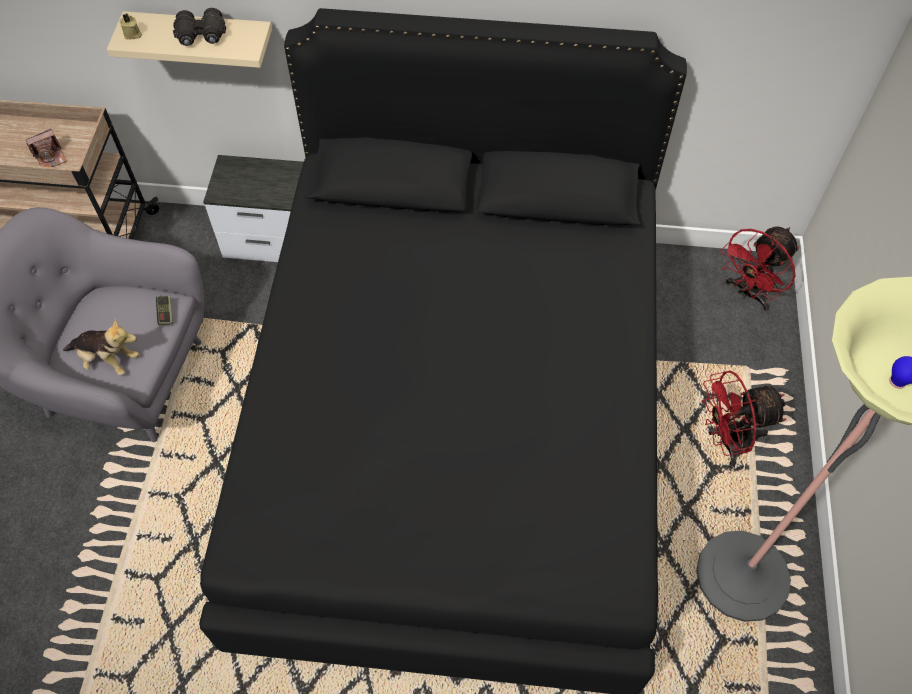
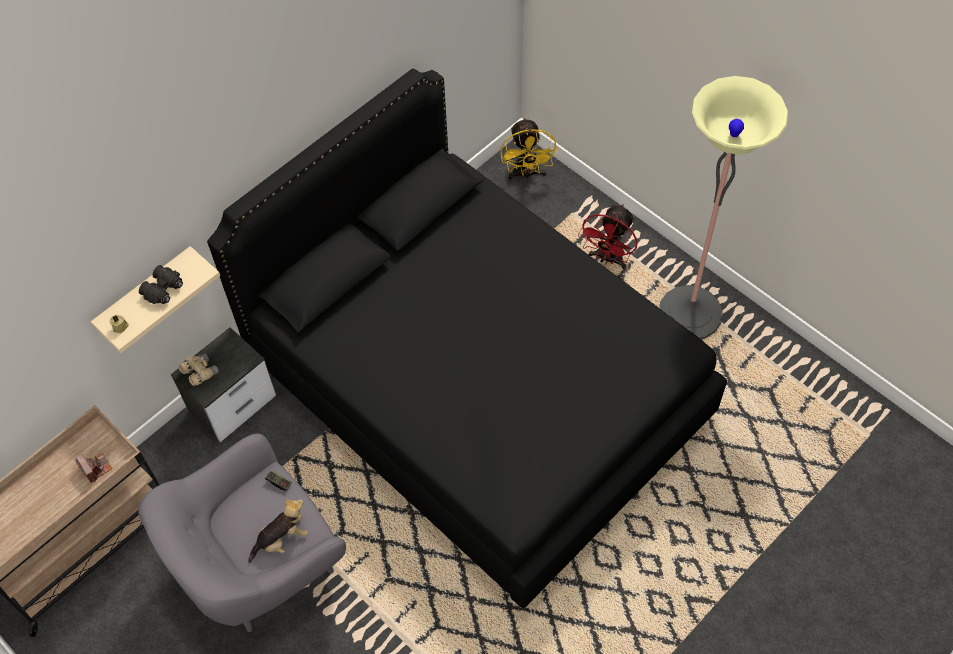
camera: 50 degrees left, 0 degrees up
camera [26,129,67,167] -> camera turned 45 degrees counterclockwise [74,453,112,483]
red fan [720,226,799,311] -> yellow fan [500,117,558,180]
none -> beige binoculars [179,353,219,386]

